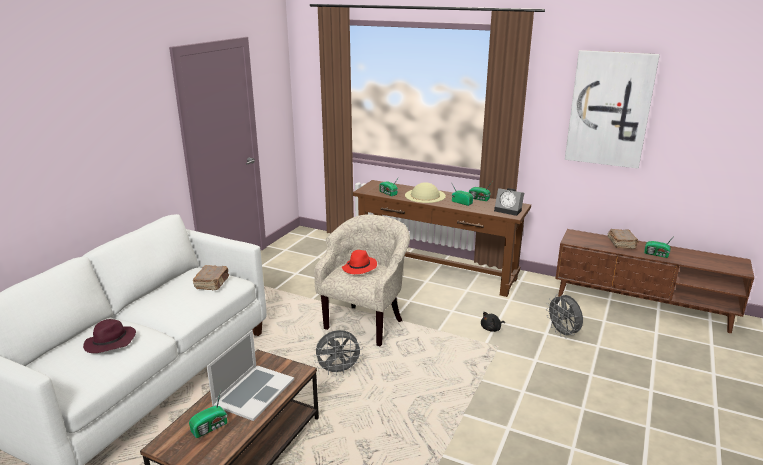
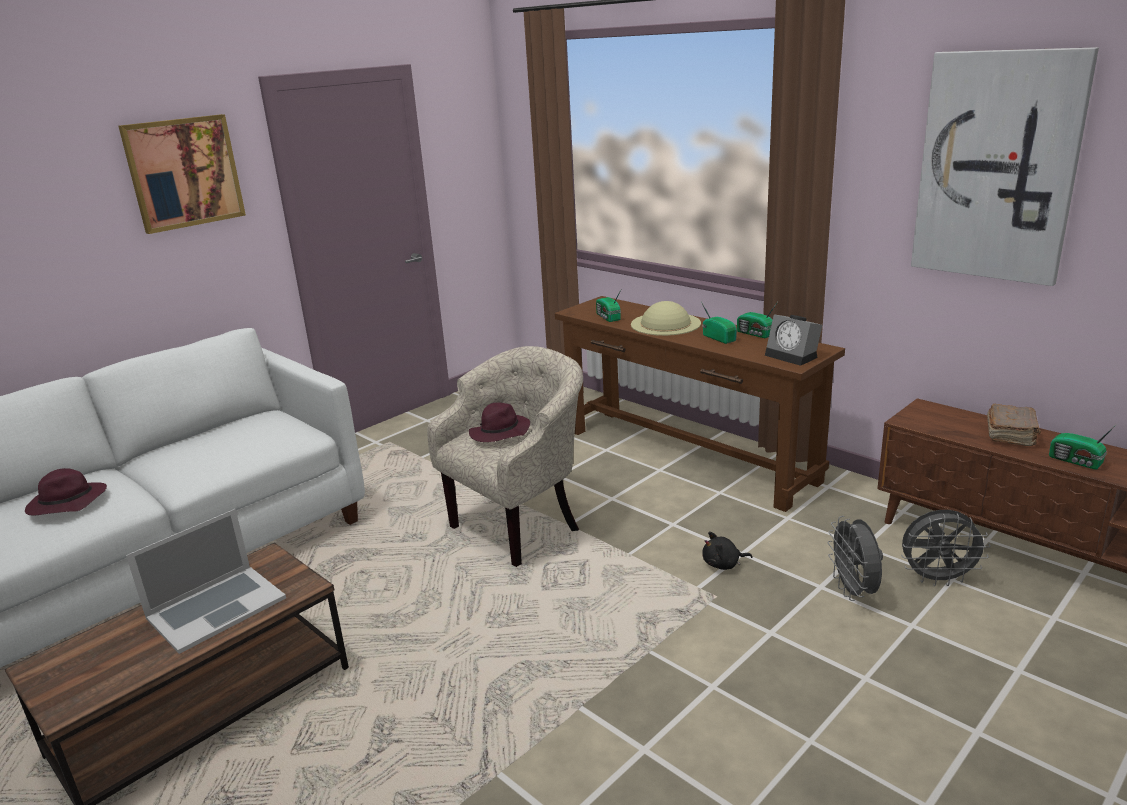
camera: 20 degrees right, 0 degrees up
radio [189,390,227,438] -> none
brown book [193,265,229,290] -> none
grey fan [314,330,363,376] -> grey fan moved to [901,510,990,586]
red hat [342,250,377,274] -> purple hat [469,402,530,442]
none -> picture [118,114,246,234]

